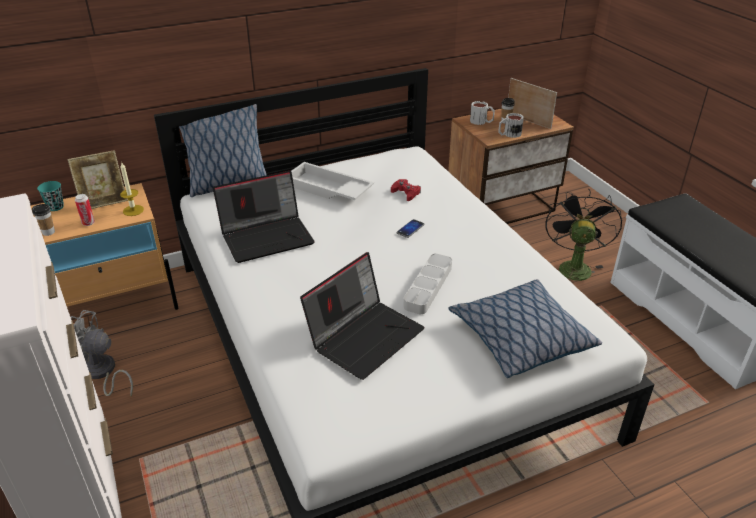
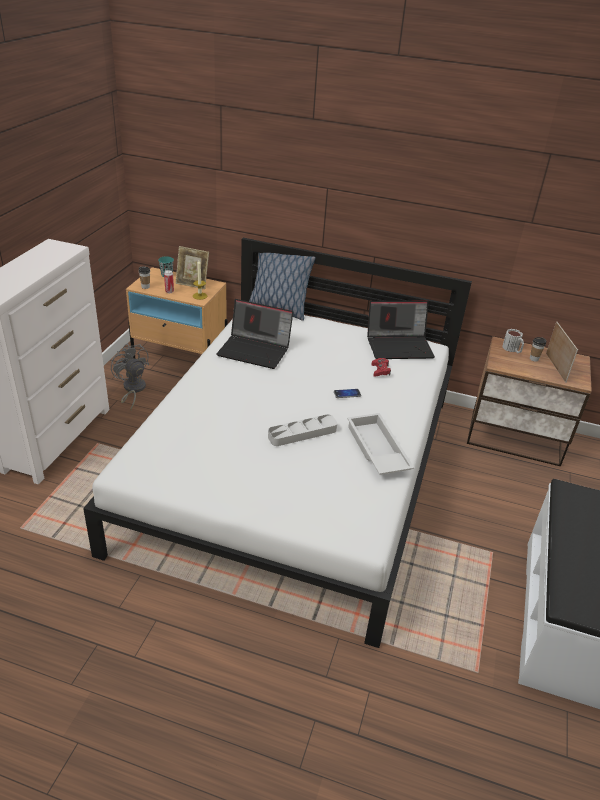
camera: 40 degrees right, 0 degrees up
white tray [291,162,374,200] -> white tray moved to [347,413,414,475]
laptop [300,252,425,380] -> laptop moved to [367,301,435,359]
pillow [448,279,602,378] -> none
mug [498,113,524,138] -> none
black fan [545,189,622,282] -> none

